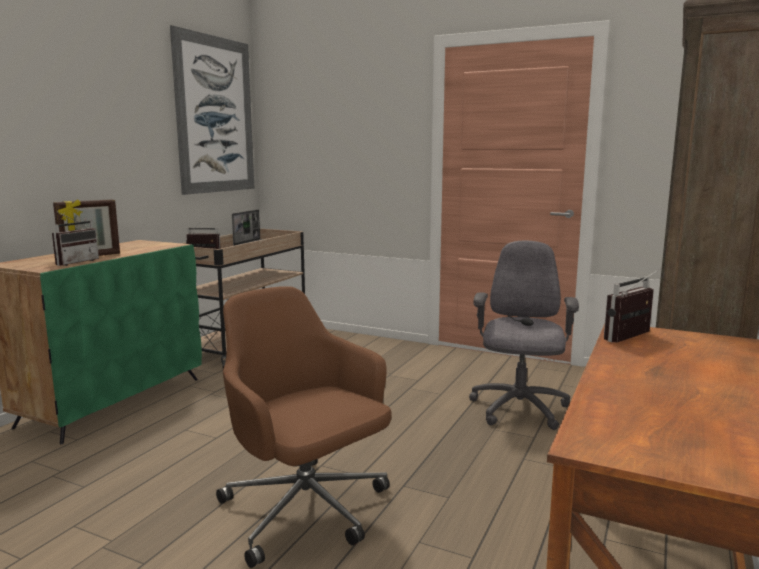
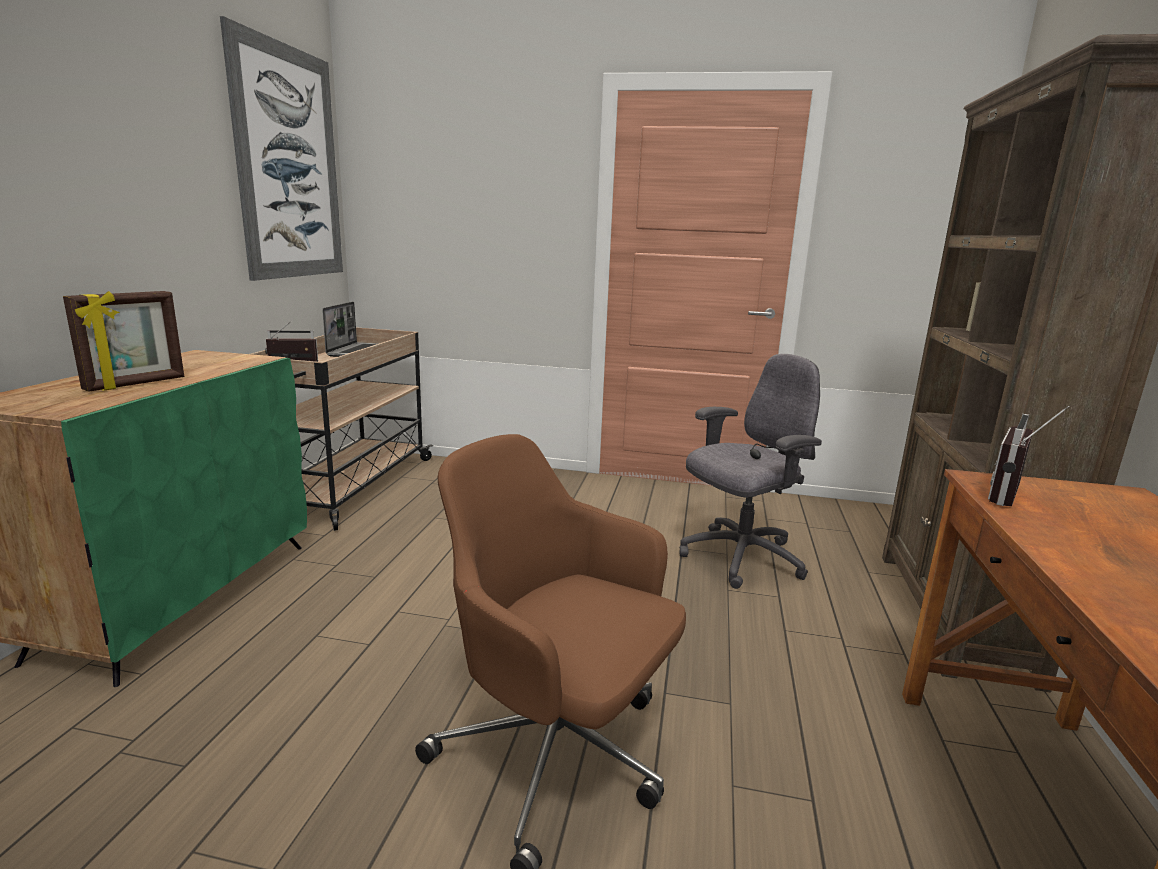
camera: 15 degrees left, 5 degrees up
radio [52,212,99,266] -> none
grey office chair [469,241,579,430] -> grey office chair turned 60 degrees clockwise [680,354,822,589]

